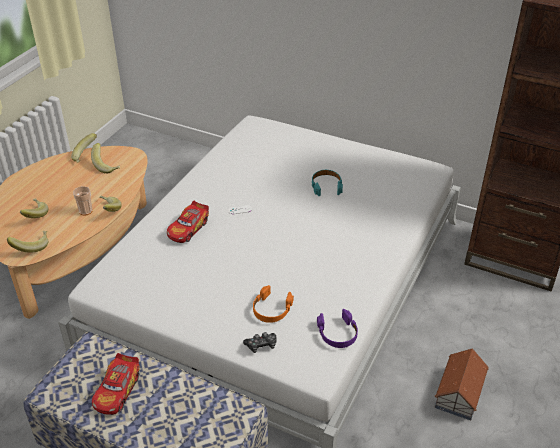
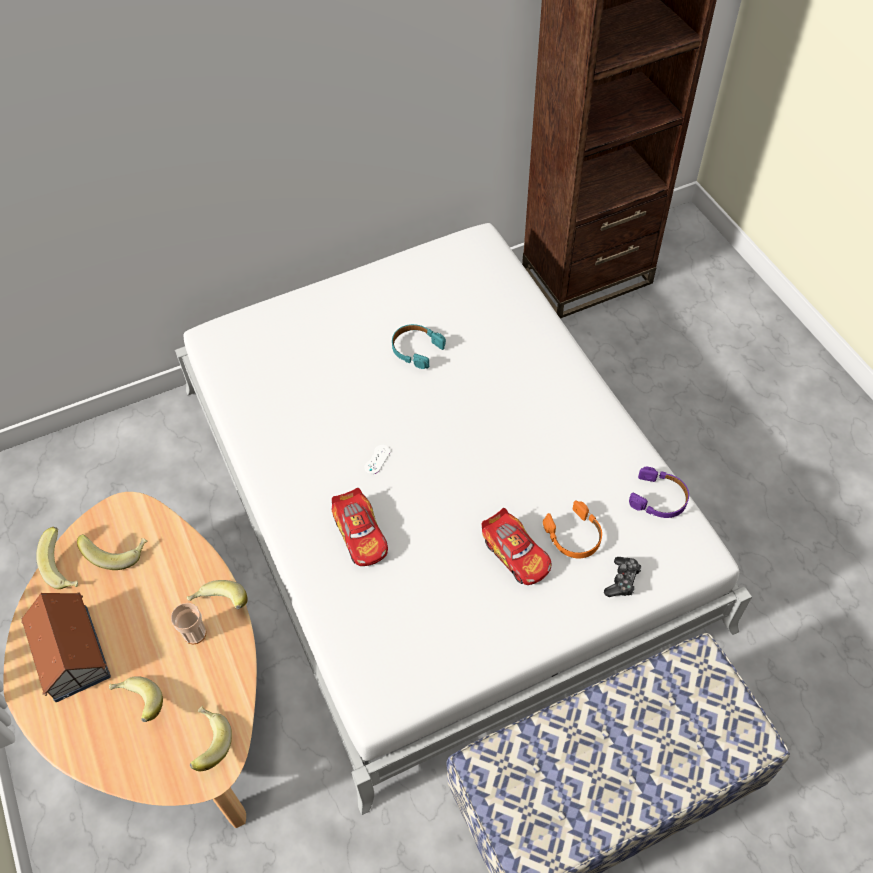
camera: 50 degrees left, 15 degrees up
toy car [92,353,140,415] -> toy car moved to [481,508,552,585]
toy house [435,348,489,421] -> toy house moved to [21,593,111,703]

